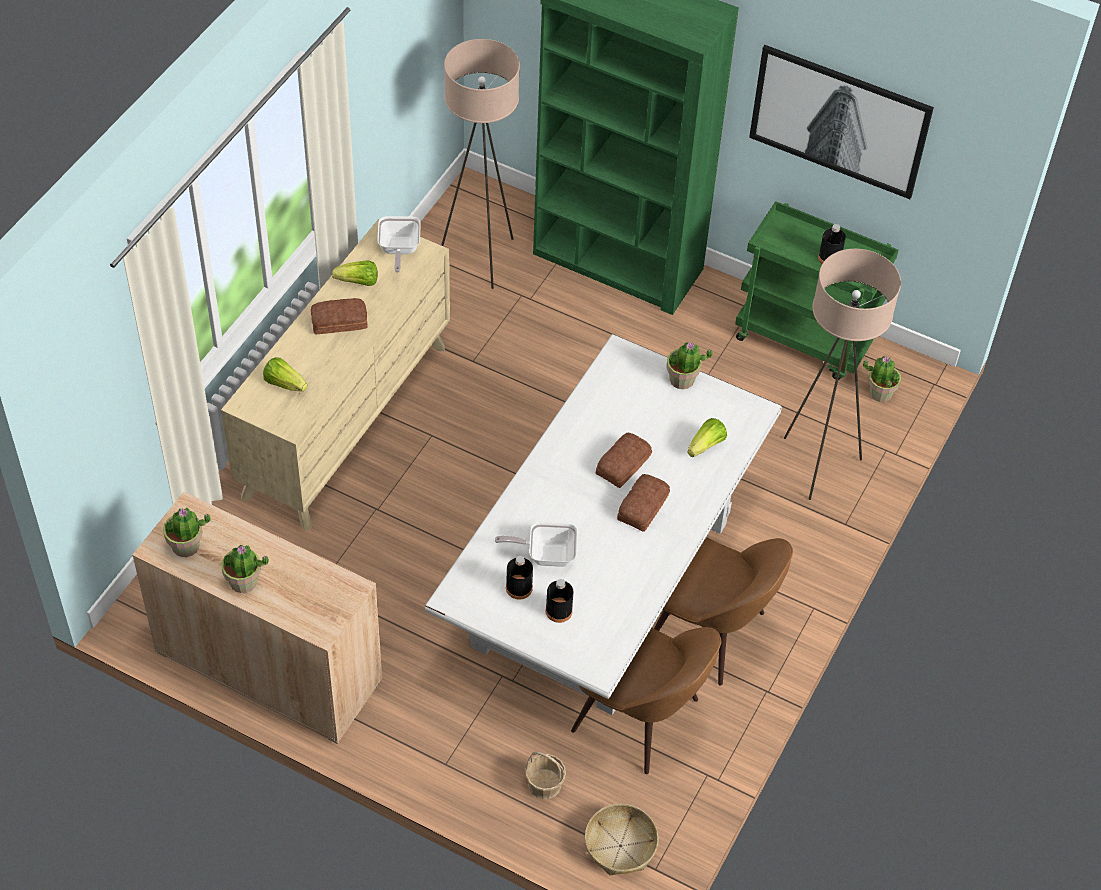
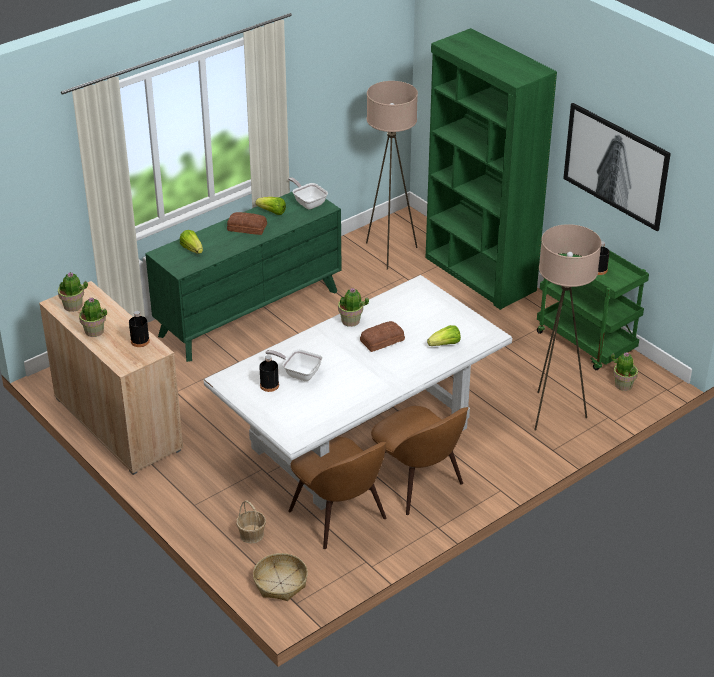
camera: 25 degrees right, 15 degrees down
beige dresser [221,219,450,531] -> green dresser [145,191,341,362]
frying pan [377,216,421,273] -> frying pan turned 120 degrees clockwise [288,177,328,210]
black bottle [546,579,573,623] -> black bottle moved to [129,311,150,347]
bread [617,474,670,532] -> none
potted plant [666,342,712,389] -> potted plant moved to [338,288,369,327]

